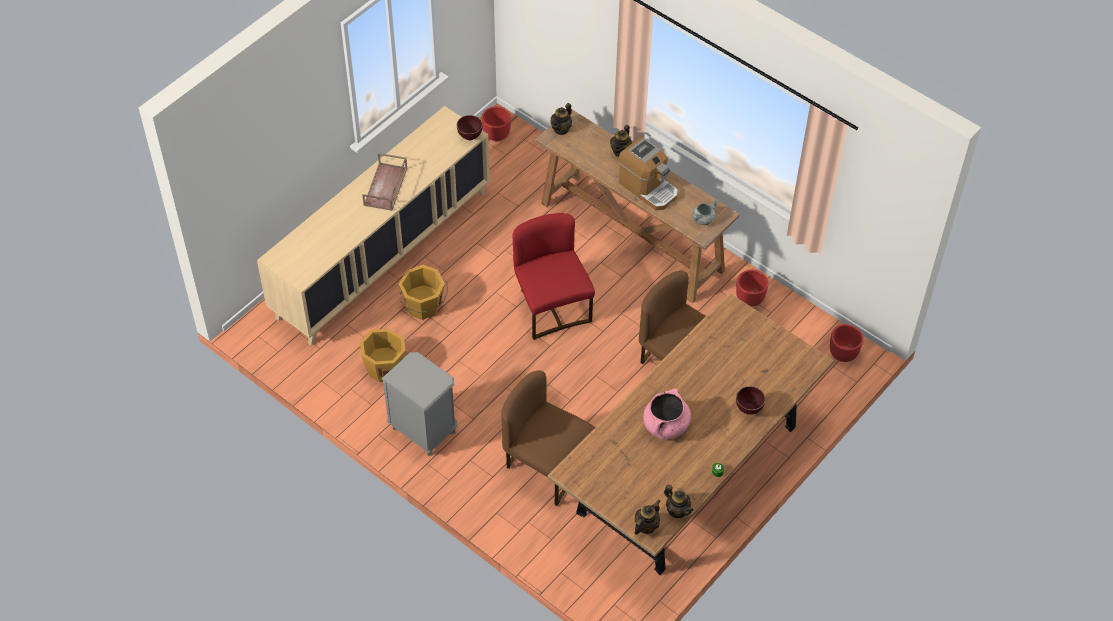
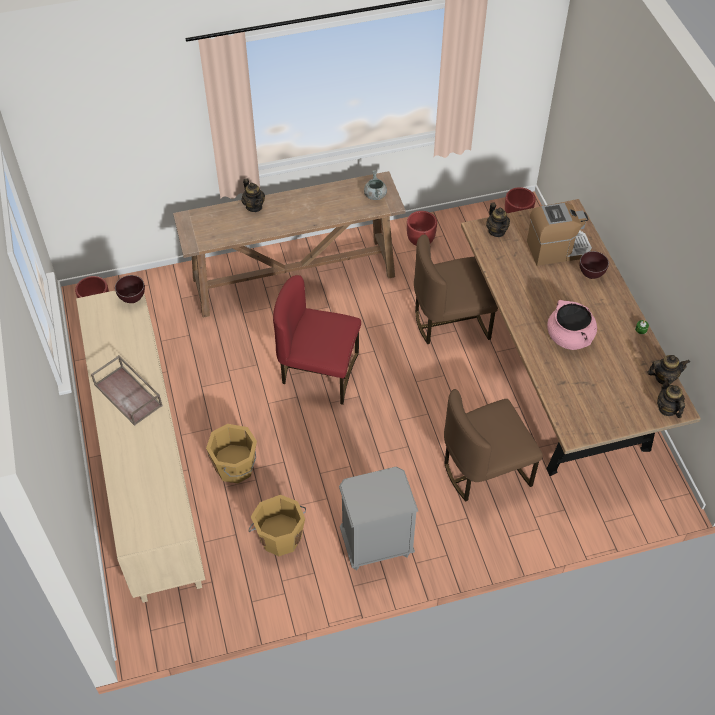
camera: 55 degrees left, 0 degrees up
teapot [551,103,572,135] -> teapot moved to [486,203,510,237]
coffee machine [619,137,678,210] -> coffee machine moved to [527,203,592,266]

